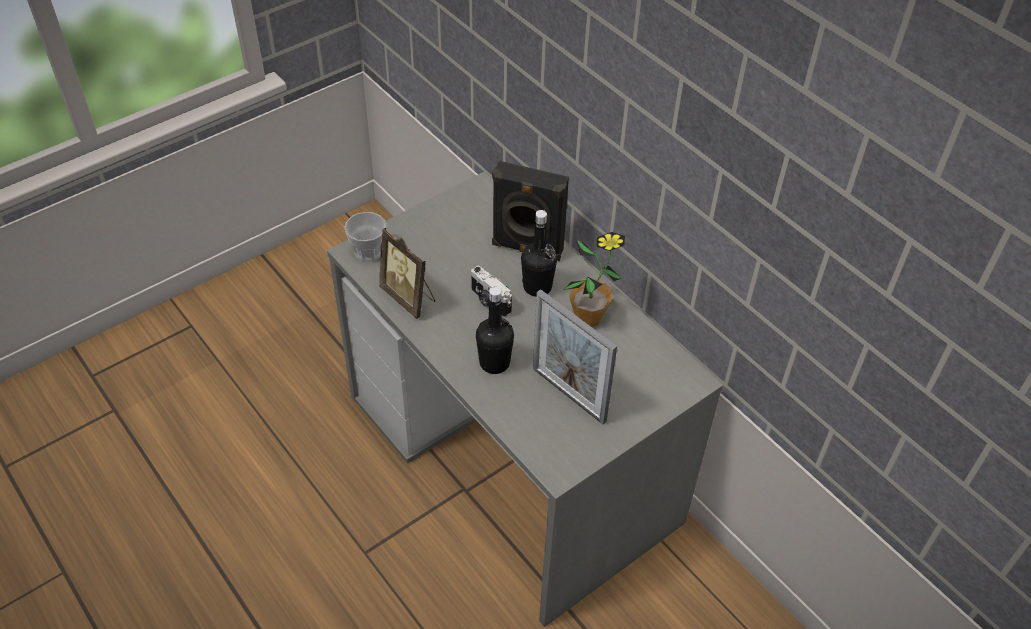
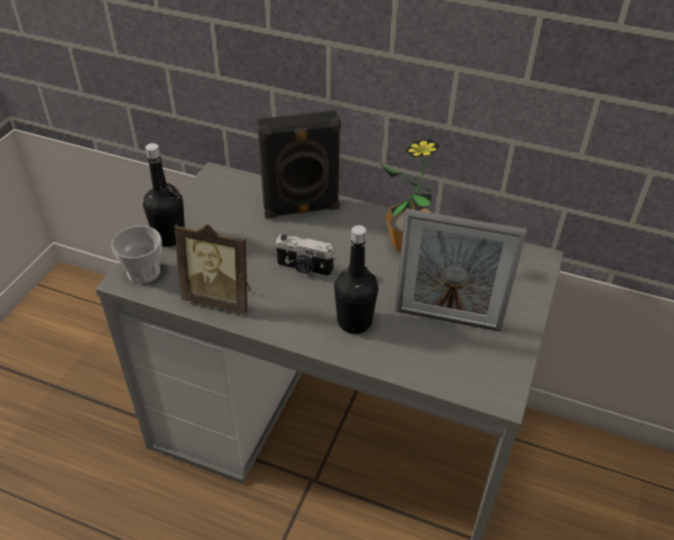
camera: 30 degrees left, 5 degrees down
black bottle [521,210,557,297] -> black bottle moved to [143,143,185,247]

